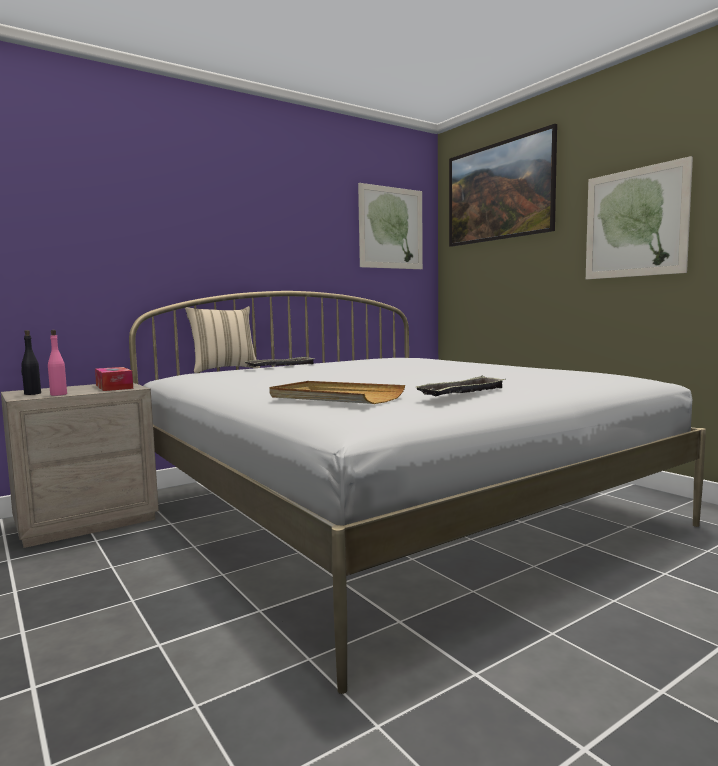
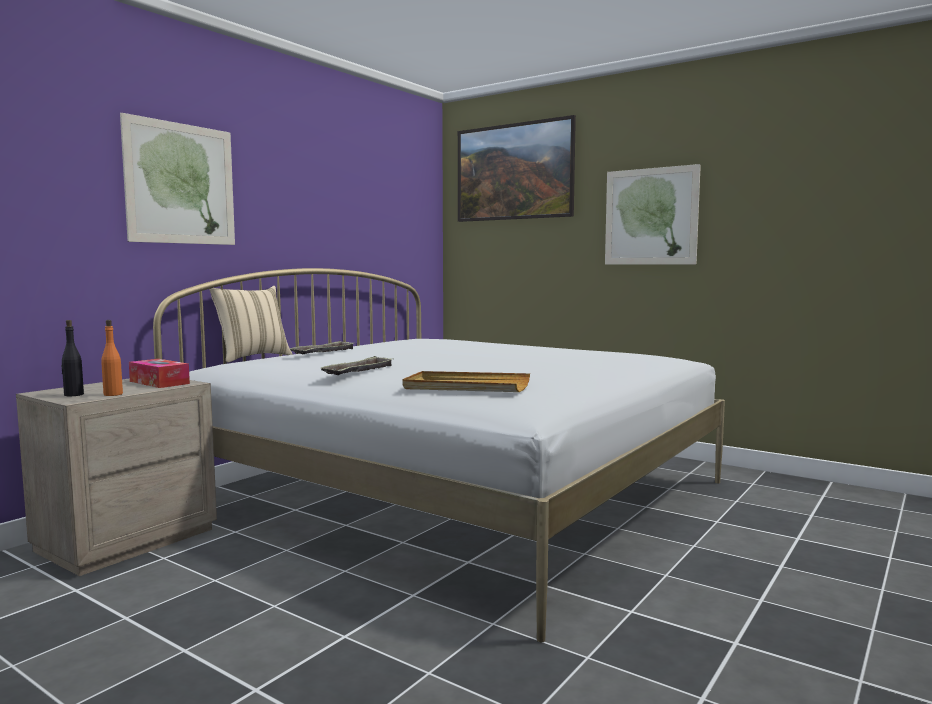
camera: 20 degrees left, 0 degrees up
pink bottle [48,330,67,396] -> orange bottle [101,320,123,396]
picture [358,183,423,269] -> picture moved to [120,113,235,245]
tray [416,376,506,397] -> tray moved to [321,356,392,375]

